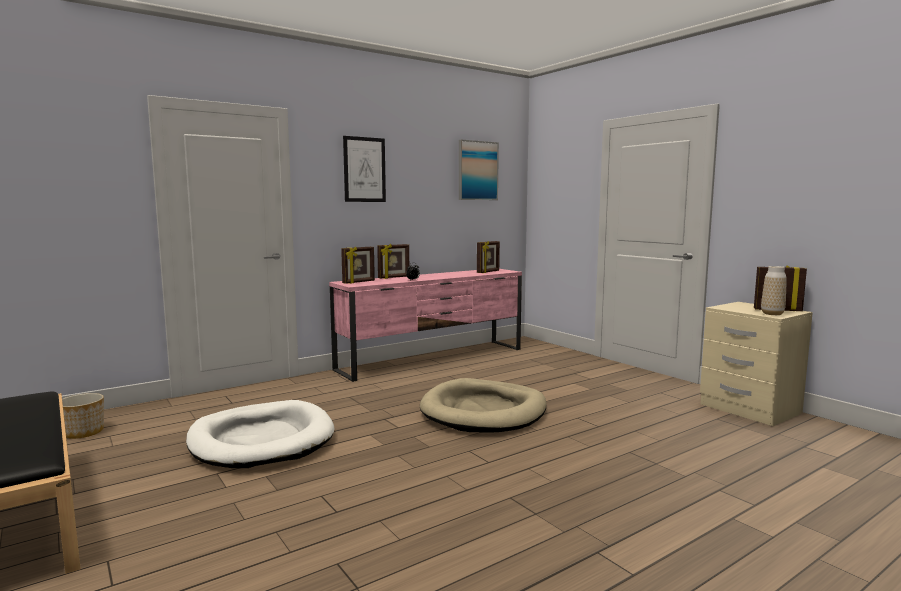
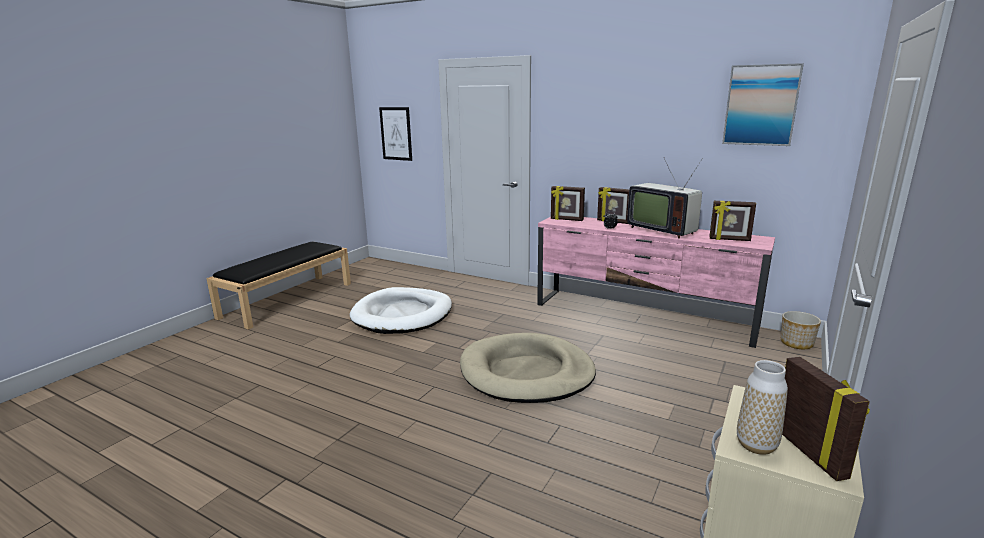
camera: 65 degrees right, 10 degrees up
planter [62,393,104,439] -> planter moved to [781,311,821,349]
picture [343,136,386,202] -> picture moved to [379,107,412,161]
none -> television [627,157,703,239]

